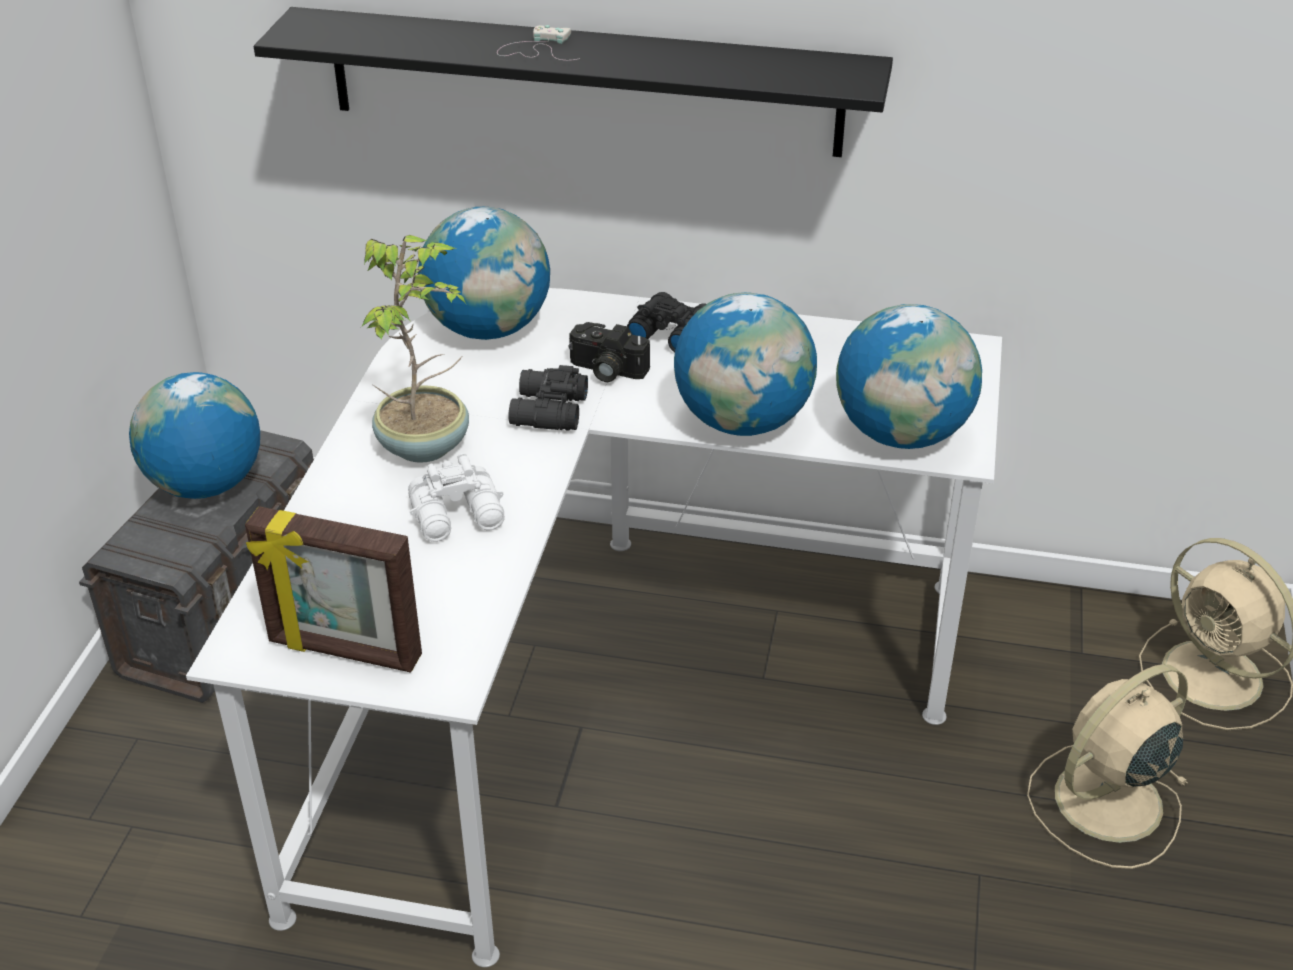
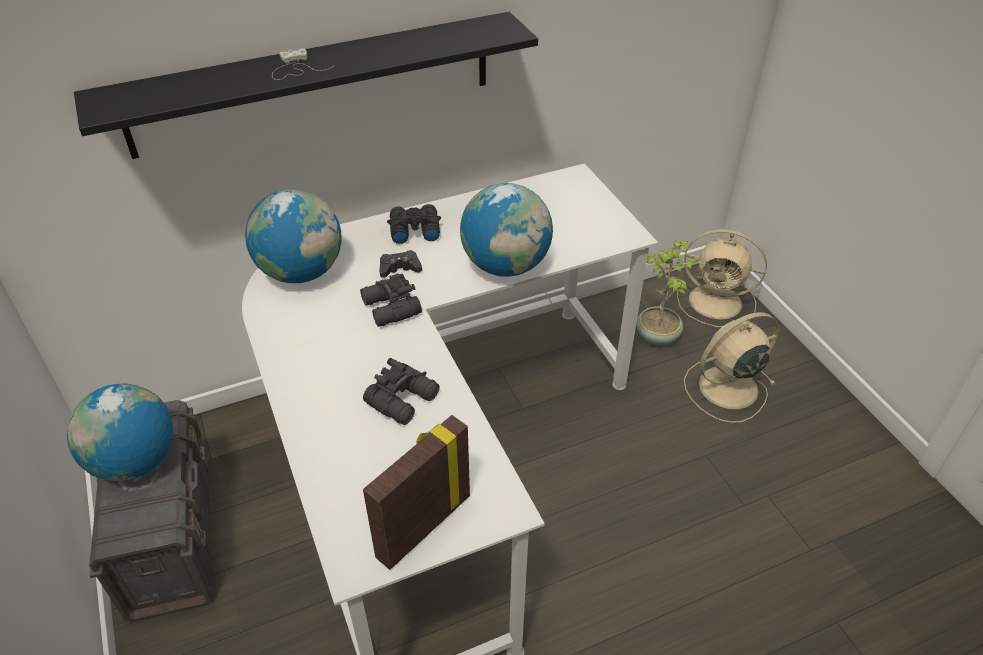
camera: 35 degrees left, 5 degrees up
picture frame [245,506,422,672] -> picture frame turned 150 degrees clockwise [363,415,470,570]
potted plant [361,235,469,463] -> potted plant moved to [636,240,703,345]
white binoculars [408,453,505,542] -> black binoculars [363,358,439,425]
camera [569,322,650,382] -> black game controller [380,250,422,278]
globe [836,304,982,449] -> none
beige fan [1027,664,1188,869] -> beige fan turned 45 degrees clockwise [684,312,779,423]

